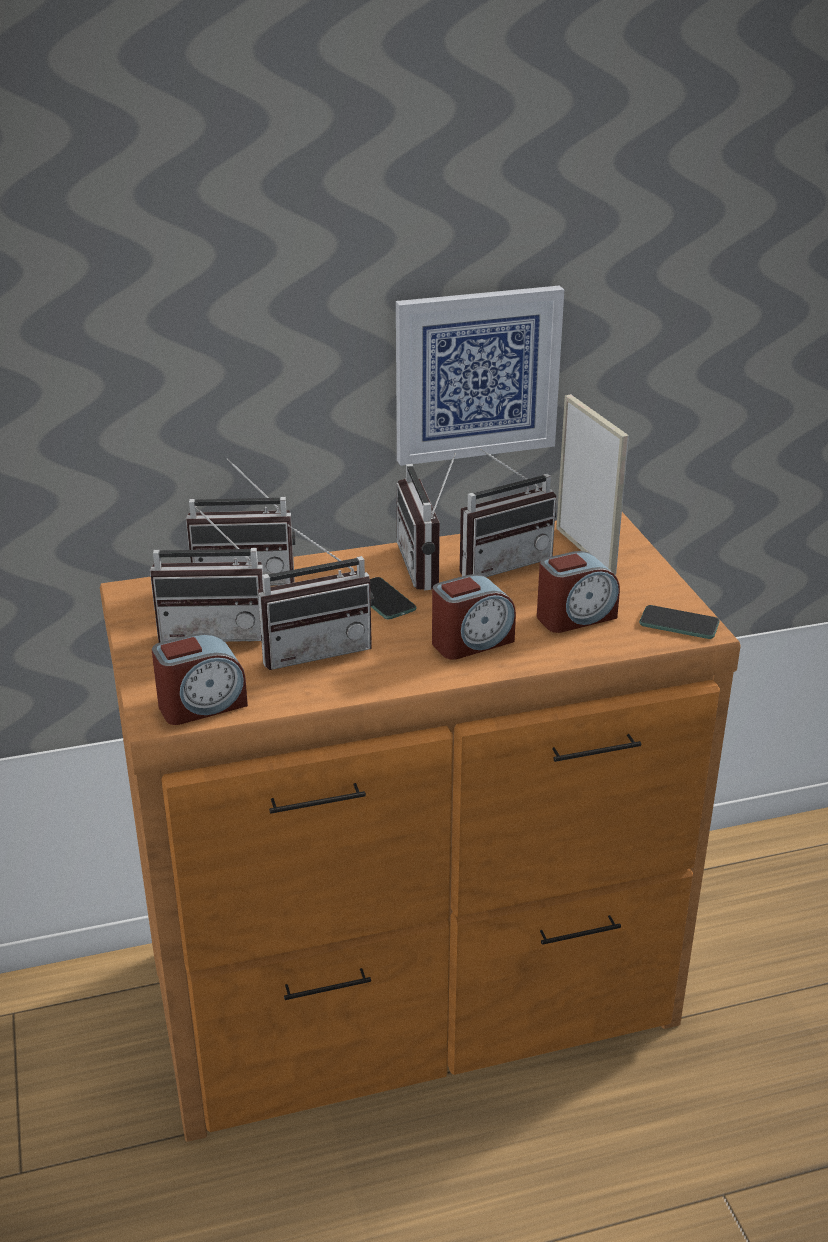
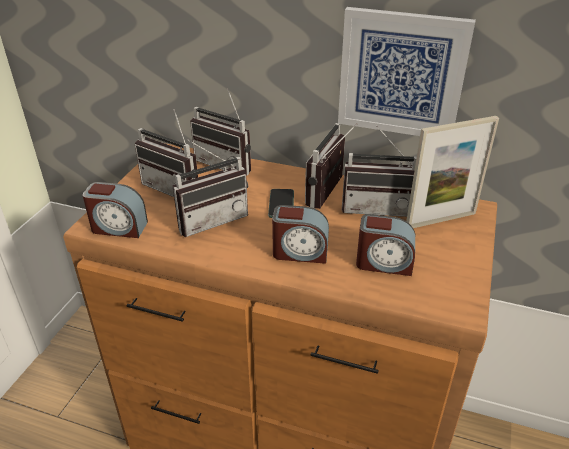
camera: 35 degrees right, 5 degrees up
radio [258,524,374,670] -> radio turned 45 degrees counterclockwise [172,139,248,237]
picture frame [556,394,629,575] -> picture frame turned 60 degrees clockwise [406,116,499,228]
phone [639,605,720,639] -> none

